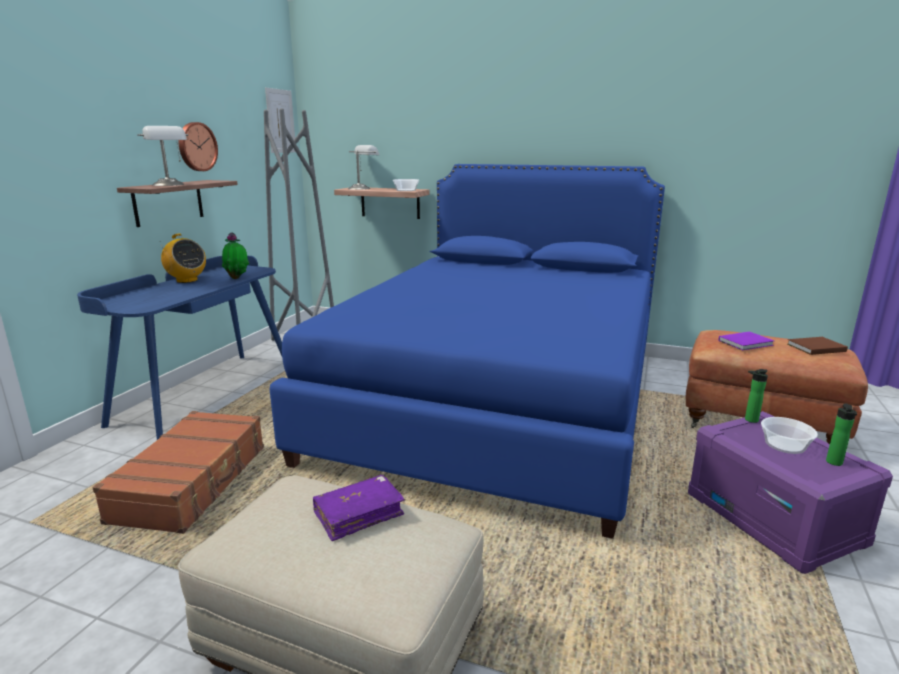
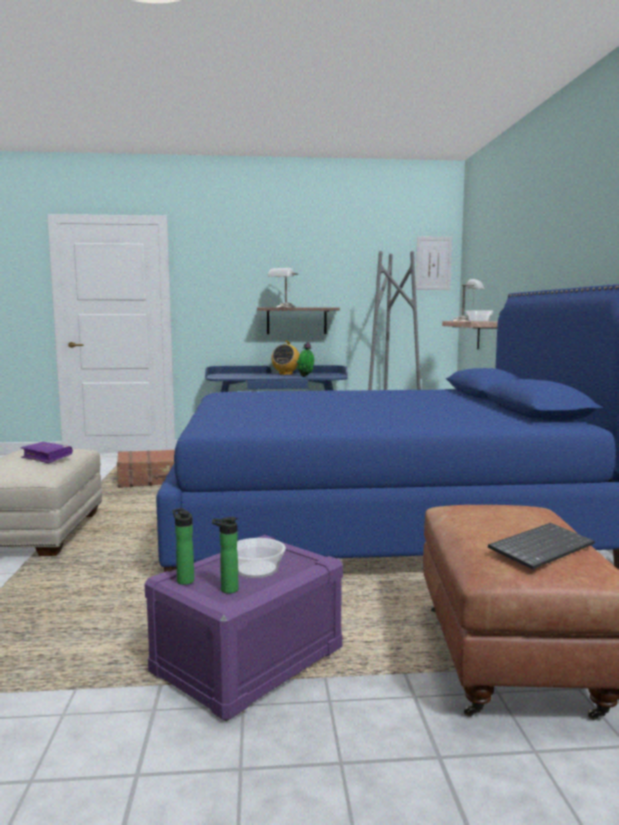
camera: 65 degrees right, 10 degrees down
wall clock [179,122,218,171] -> none
purple book [718,331,774,351] -> none
bottle [745,369,768,423] -> bottle moved to [172,508,194,585]
brown book [787,337,848,355] -> keyboard [488,523,595,570]

